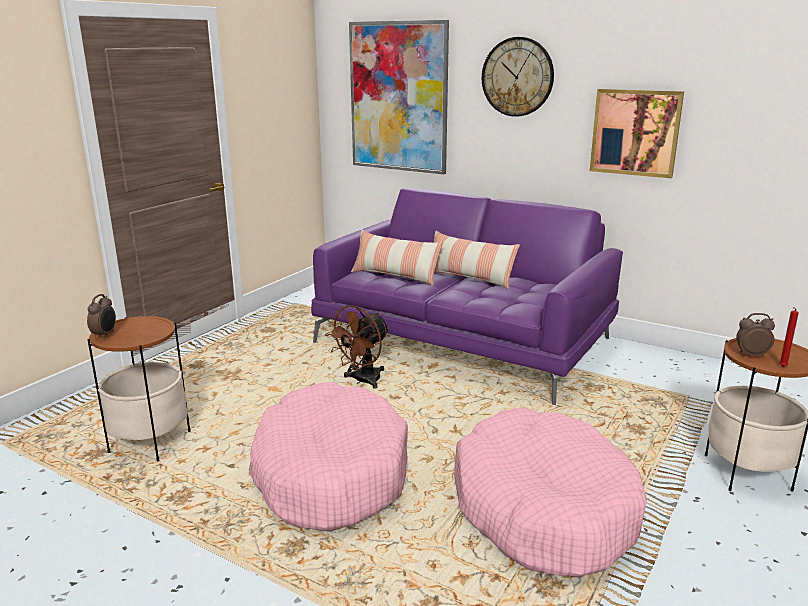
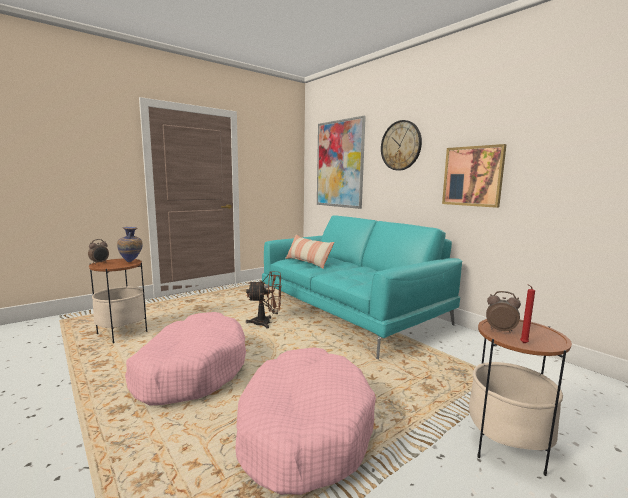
camera: 20 degrees right, 10 degrees down
purple sofa [311,188,623,405] -> turquoise sofa [262,215,462,359]
brown fan [325,305,390,389] -> brown fan turned 150 degrees counterclockwise [246,272,281,329]
pillow [434,231,520,289] -> none
none -> vase [117,227,143,262]

